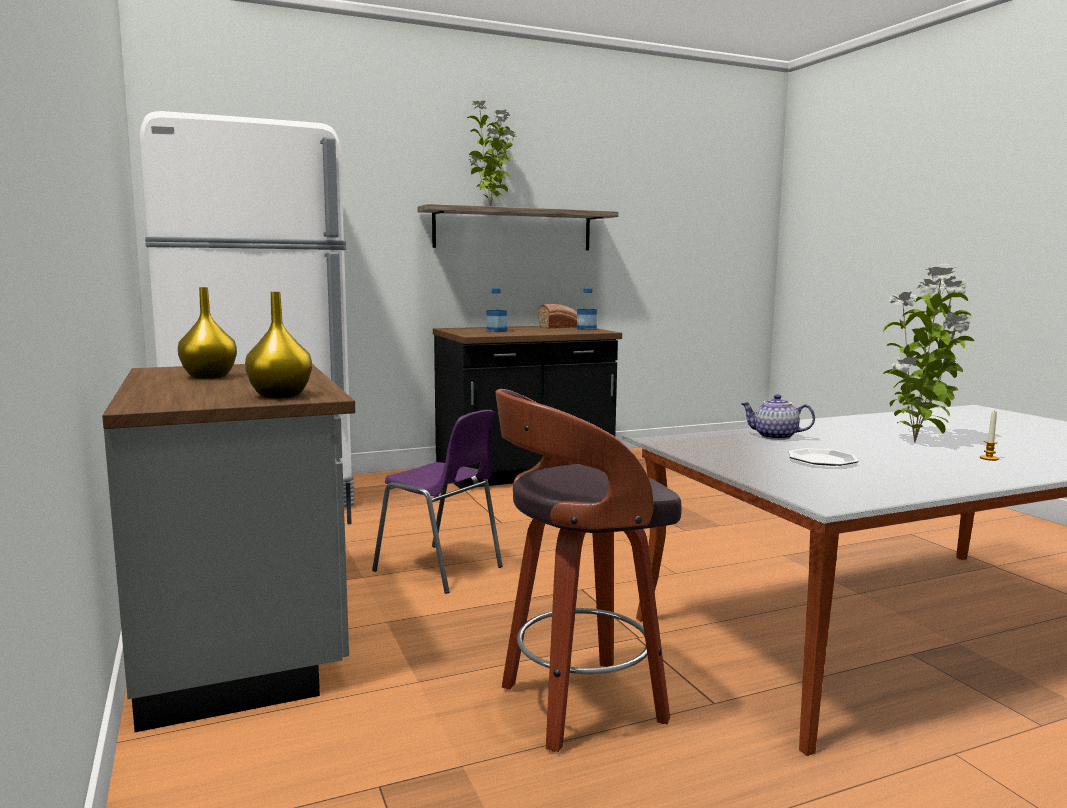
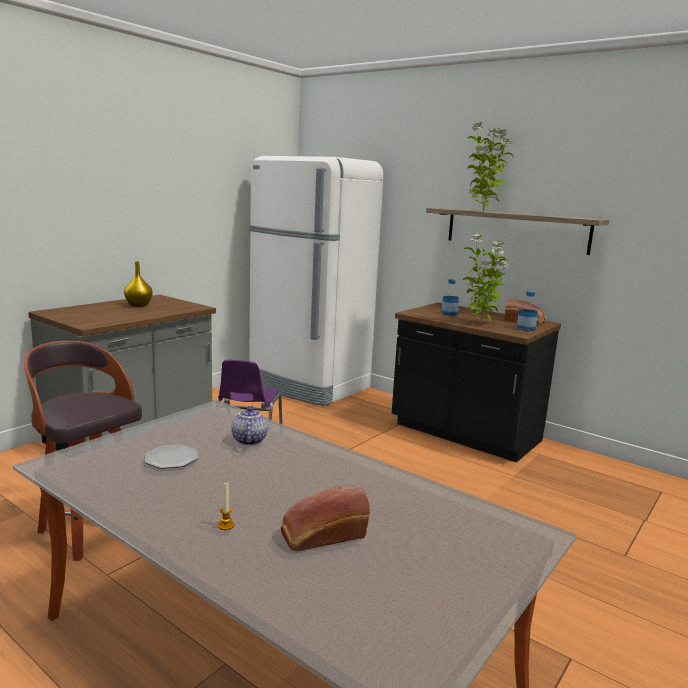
camera: 60 degrees right, 5 degrees up
yellow vase [245,292,312,399] -> none
potted plant [883,264,974,443] -> potted plant moved to [463,234,509,324]
none -> bread [281,485,370,551]

